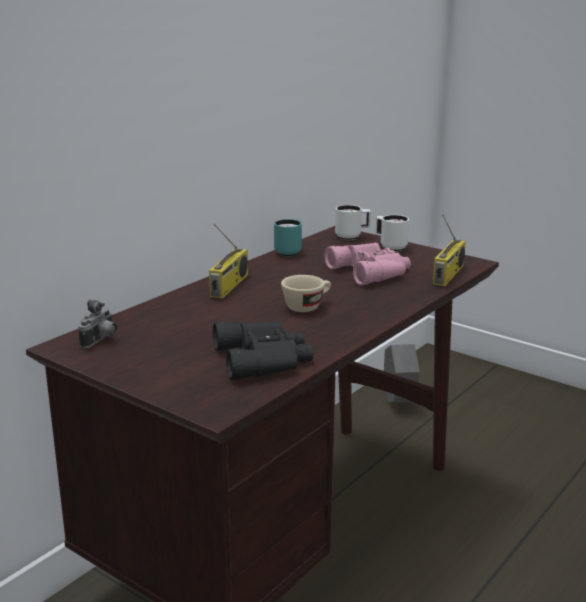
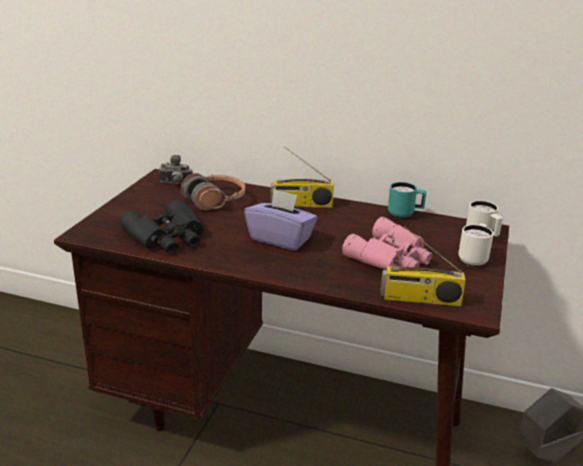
camera: 70 degrees right, 5 degrees up
beige cup [281,275,331,312] -> purple tissue box [244,189,317,251]
none -> headphones [181,173,245,210]

